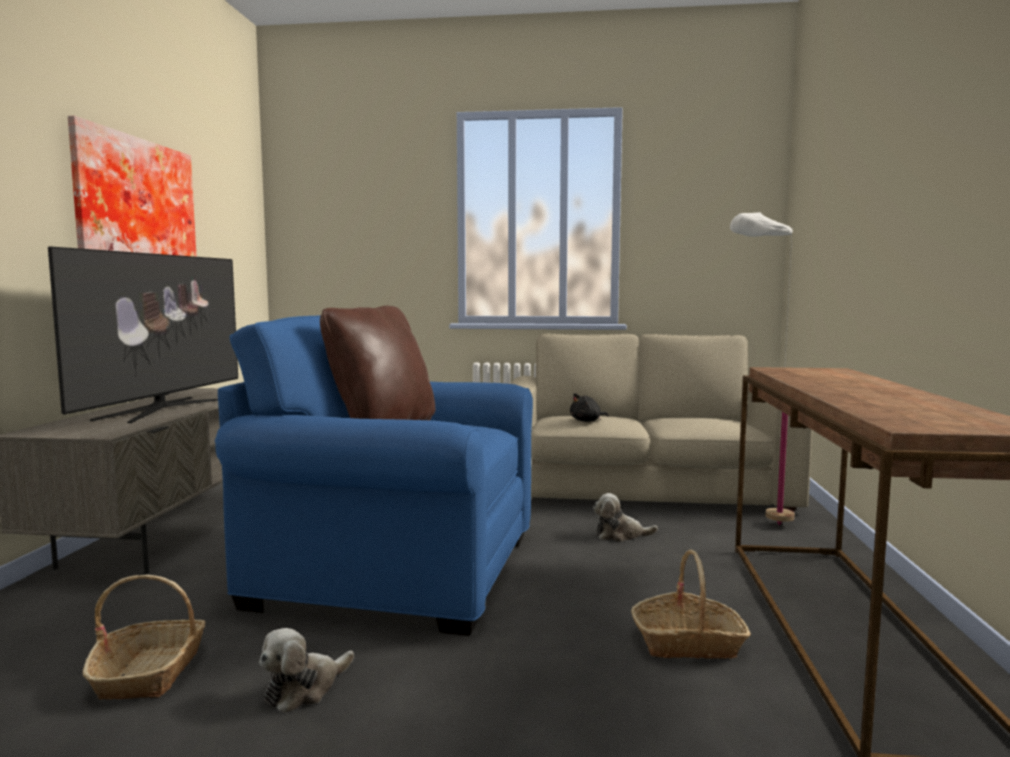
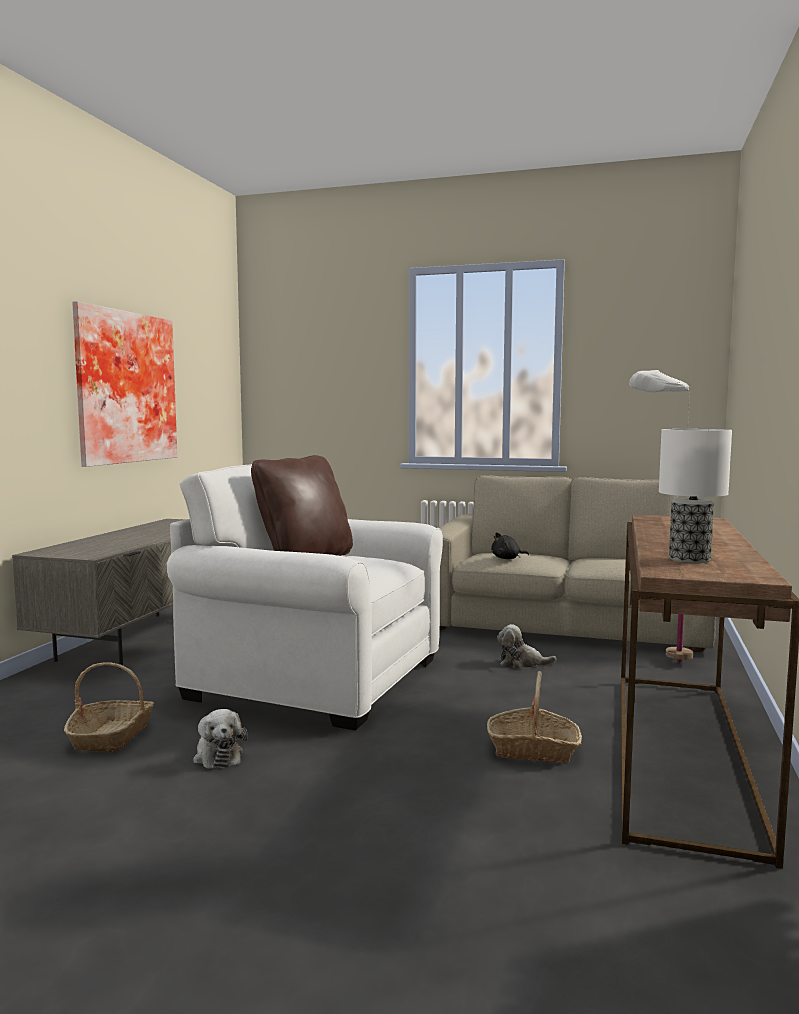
camera: 10 degrees right, 0 degrees up
television [48,246,238,423] -> none
blue armchair [215,315,533,636] -> white armchair [167,464,443,730]
plush toy [259,628,354,713] -> plush toy turned 75 degrees counterclockwise [193,709,247,769]
none -> table lamp [659,429,732,563]

